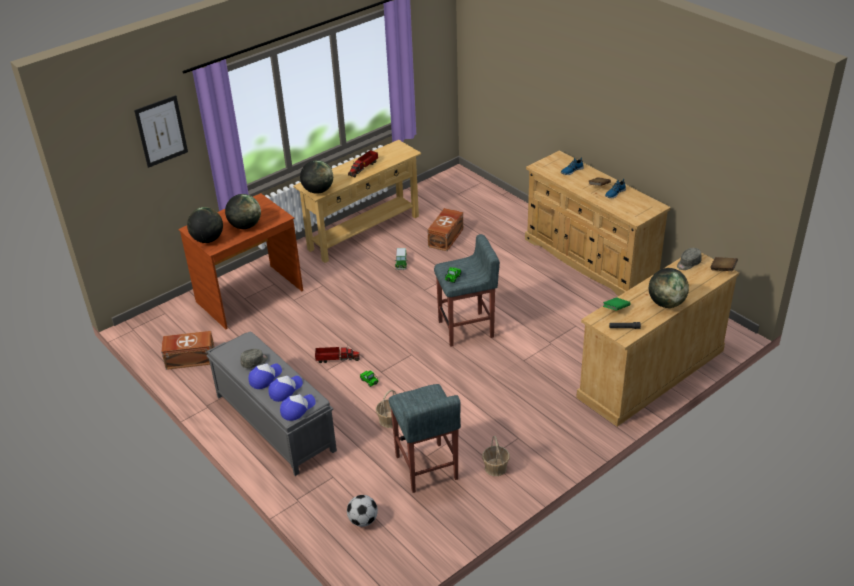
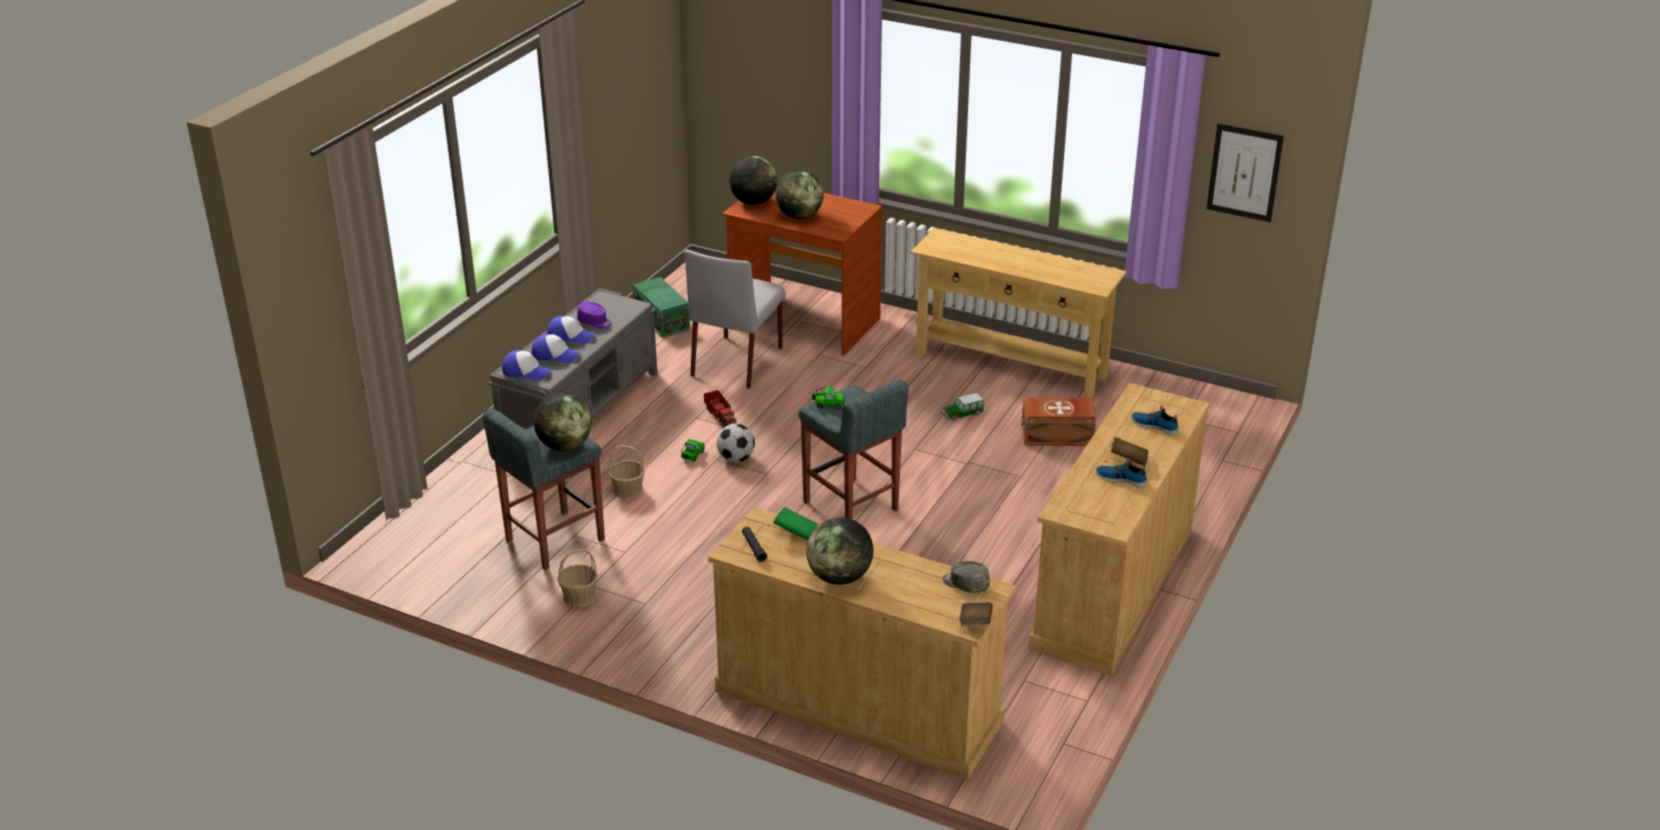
camera: 65 degrees right, 5 degrees down
picture [134,95,188,168] -> picture moved to [1206,123,1284,222]
brown storage box [161,331,214,370] -> green storage box [633,277,690,338]
grey cap [241,349,268,368] -> purple cap [577,301,612,329]
globe [300,160,333,194] -> globe moved to [534,392,592,451]
football [347,495,378,527] -> football moved to [717,424,755,462]
toy truck [348,150,378,177] -> none
none -> grey chair [684,250,786,389]

